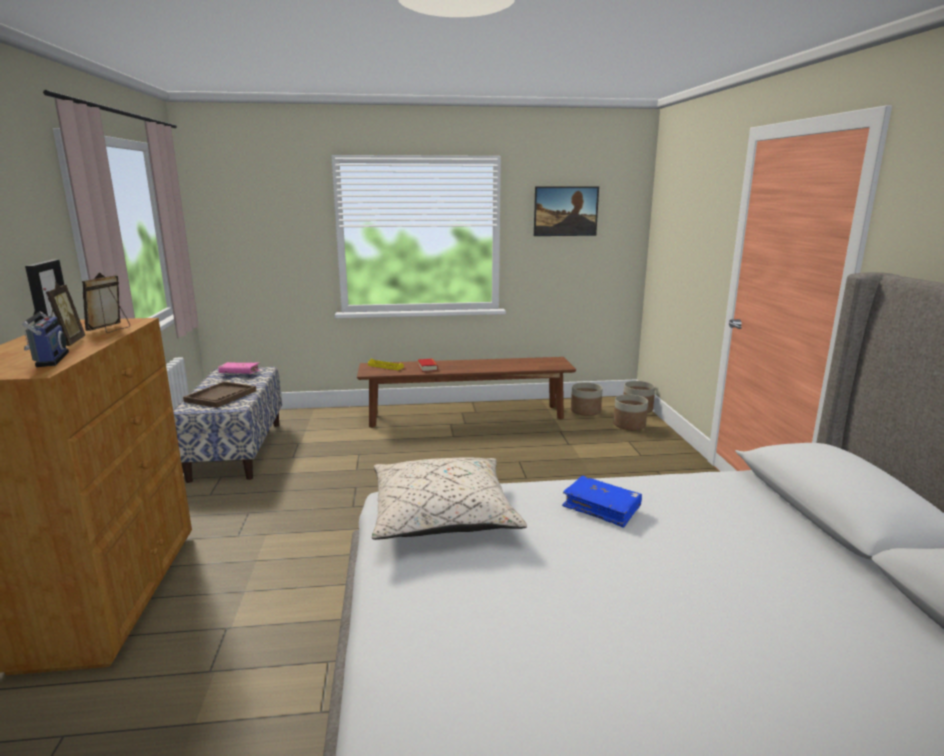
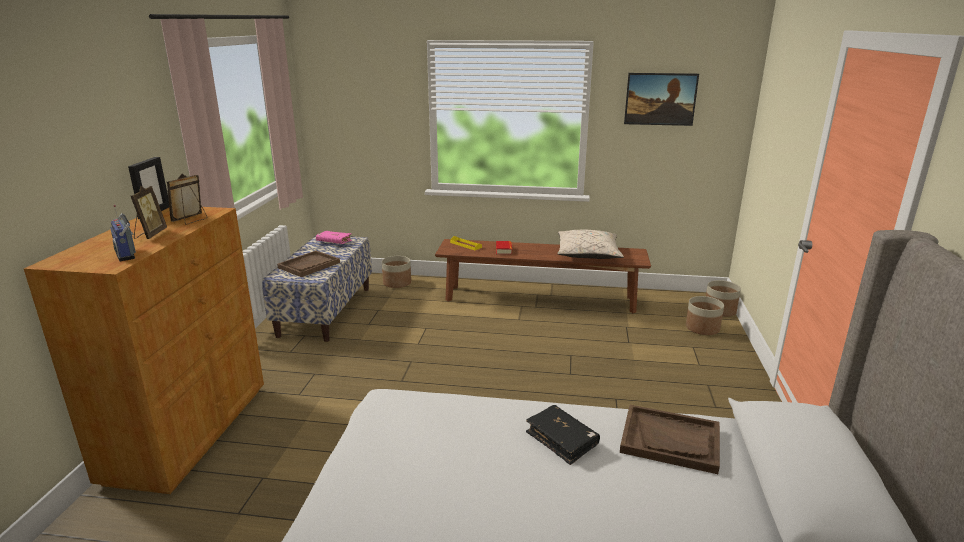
camera: 15 degrees right, 5 degrees up
radio [22,288,69,367] -> radio turned 150 degrees clockwise [110,205,136,261]
beige pillow [372,457,527,540] -> beige pillow moved to [558,230,624,259]
blue book [562,476,642,528] -> black book [526,405,600,465]
planter [571,382,603,416] -> planter moved to [382,256,411,288]
none -> brown tray [620,405,720,474]

